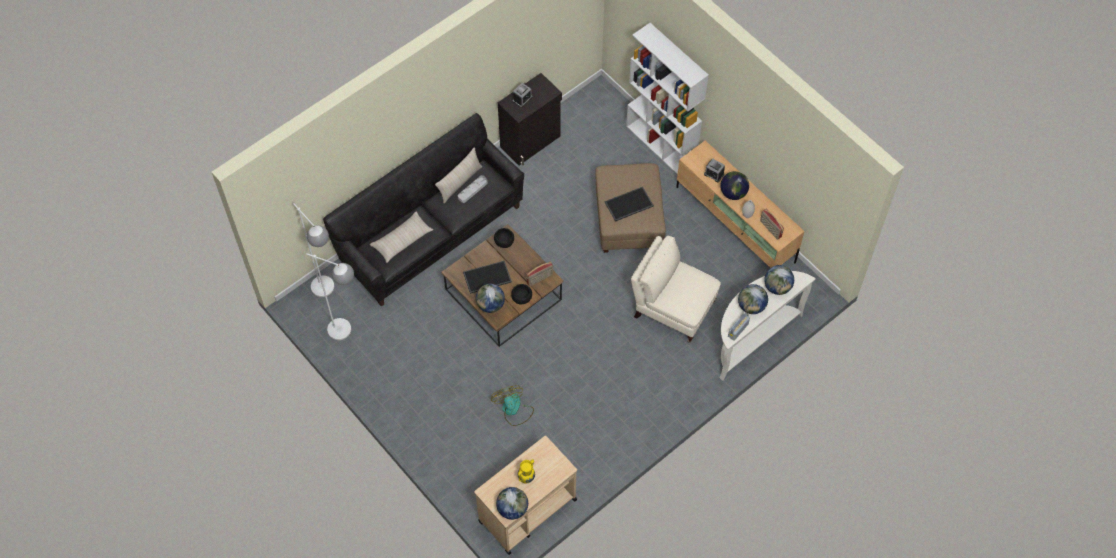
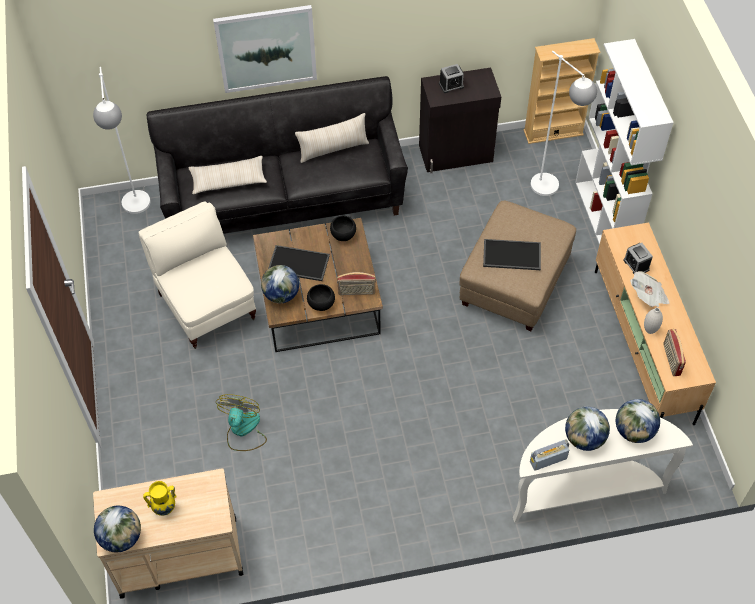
camera: 30 degrees right, 5 degrees down
white floor lamp [306,253,354,340] -> white floor lamp moved to [531,51,597,196]
grey tray [458,175,488,203] -> none
beige armchair [631,236,721,342] -> beige armchair moved to [139,202,256,349]
globe [720,171,749,200] -> newspaper [630,271,670,307]
none -> picture [213,5,317,93]
none -> beige bookcase [524,38,600,144]

